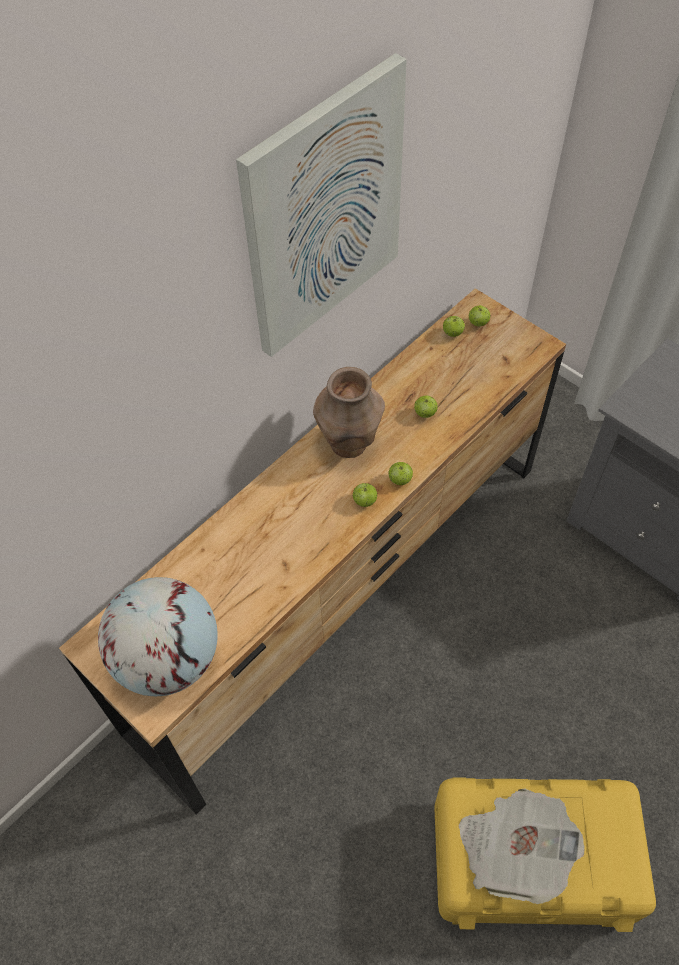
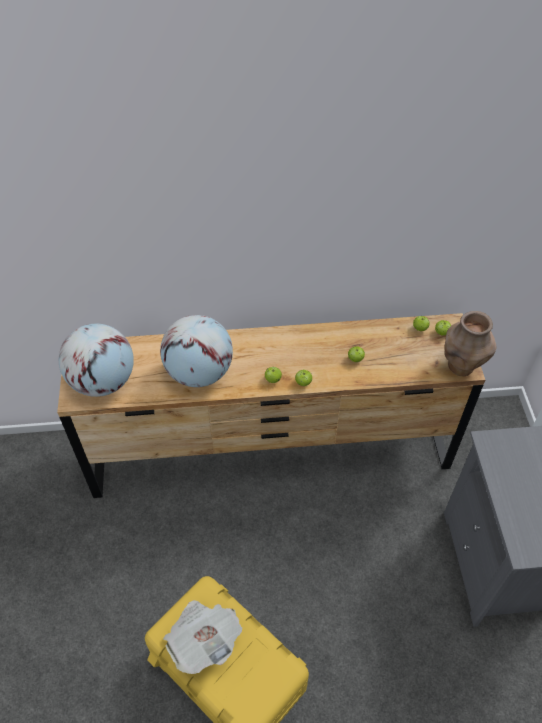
camera: 40 degrees right, 5 degrees down
picture [236,53,407,357] -> none
brown vase [313,367,385,458] -> brown vase moved to [445,311,496,376]
none -> globe [160,315,233,387]

